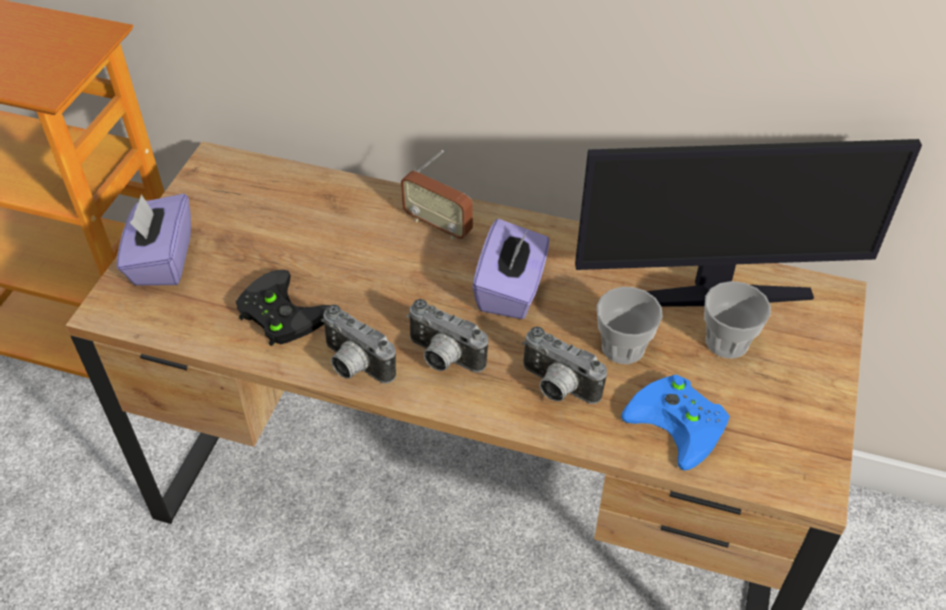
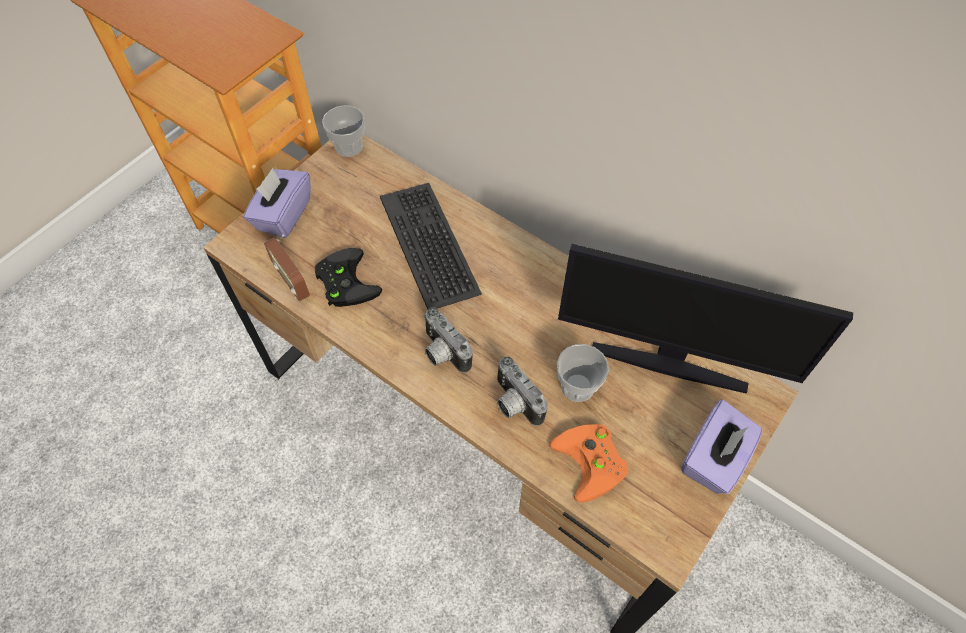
camera: 20 degrees right, 10 degrees up
camera [321,304,396,384] -> none
radio [401,150,473,240] -> radio moved to [264,235,310,302]
purple tissue box [472,219,549,319] -> purple tissue box moved to [682,400,762,494]
blue game controller [621,375,730,470] -> orange game controller [549,424,629,503]
cup [704,281,771,359] -> cup moved to [322,105,365,157]
none -> keyboard [380,183,482,309]

